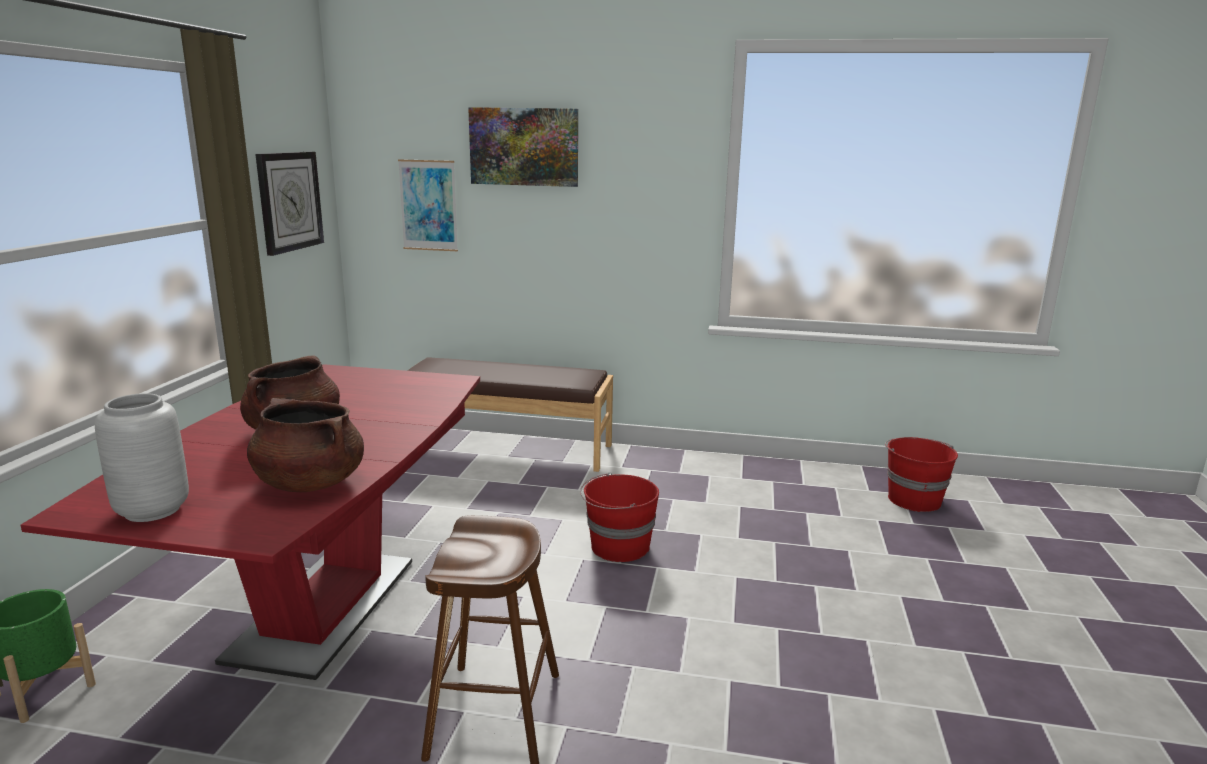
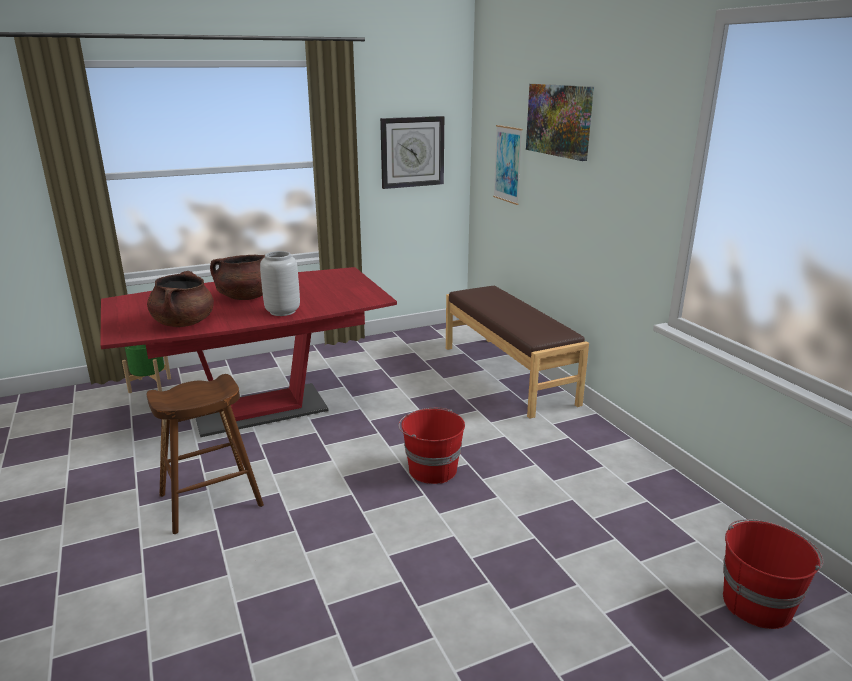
camera: 55 degrees right, 5 degrees up
grey vase [95,393,189,522] -> grey vase moved to [260,251,300,316]

